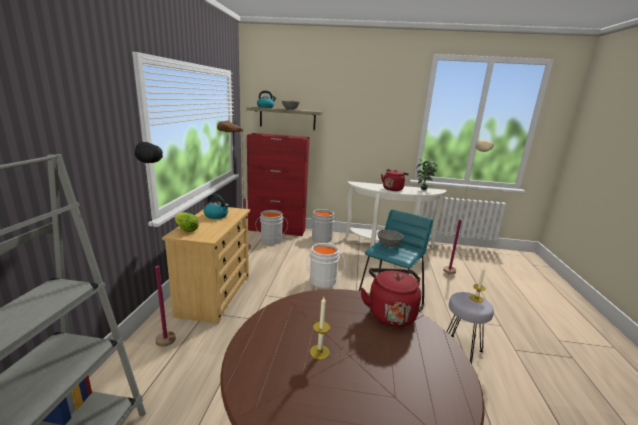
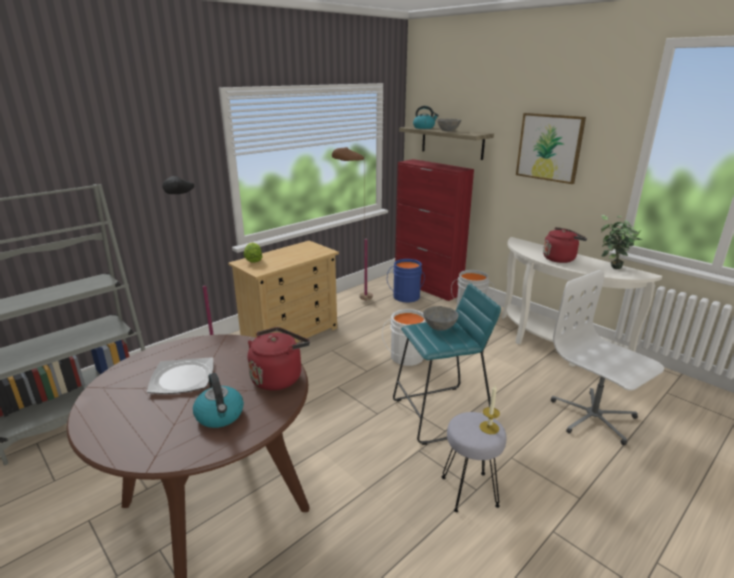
camera: 40 degrees right, 5 degrees up
kettle [204,194,229,219] -> kettle moved to [193,373,244,428]
grey bucket [256,210,288,245] -> blue bucket [387,259,425,303]
candle [310,297,330,360] -> plate [147,357,213,394]
beige floor lamp [443,139,494,274] -> white office chair [551,270,664,445]
none -> picture [516,113,586,184]

